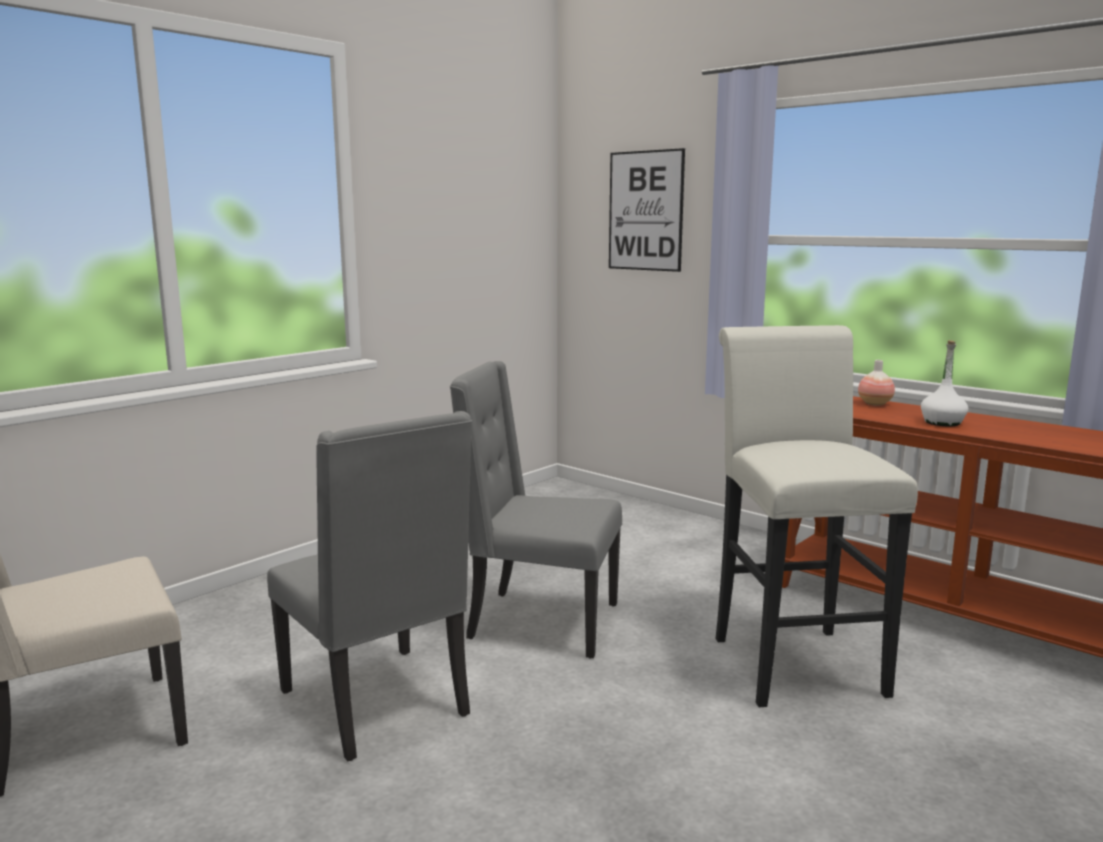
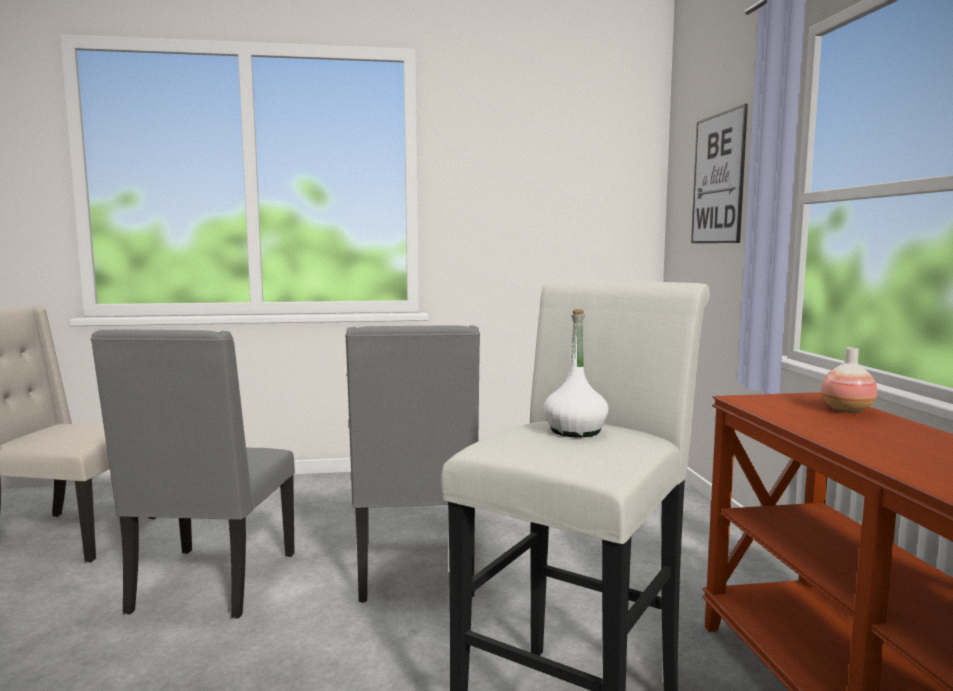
camera: 40 degrees right, 5 degrees down
grey chair [450,361,622,659] -> grey chair turned 150 degrees counterclockwise [345,326,480,603]
white bottle [921,340,968,426] -> white bottle moved to [544,309,609,437]

